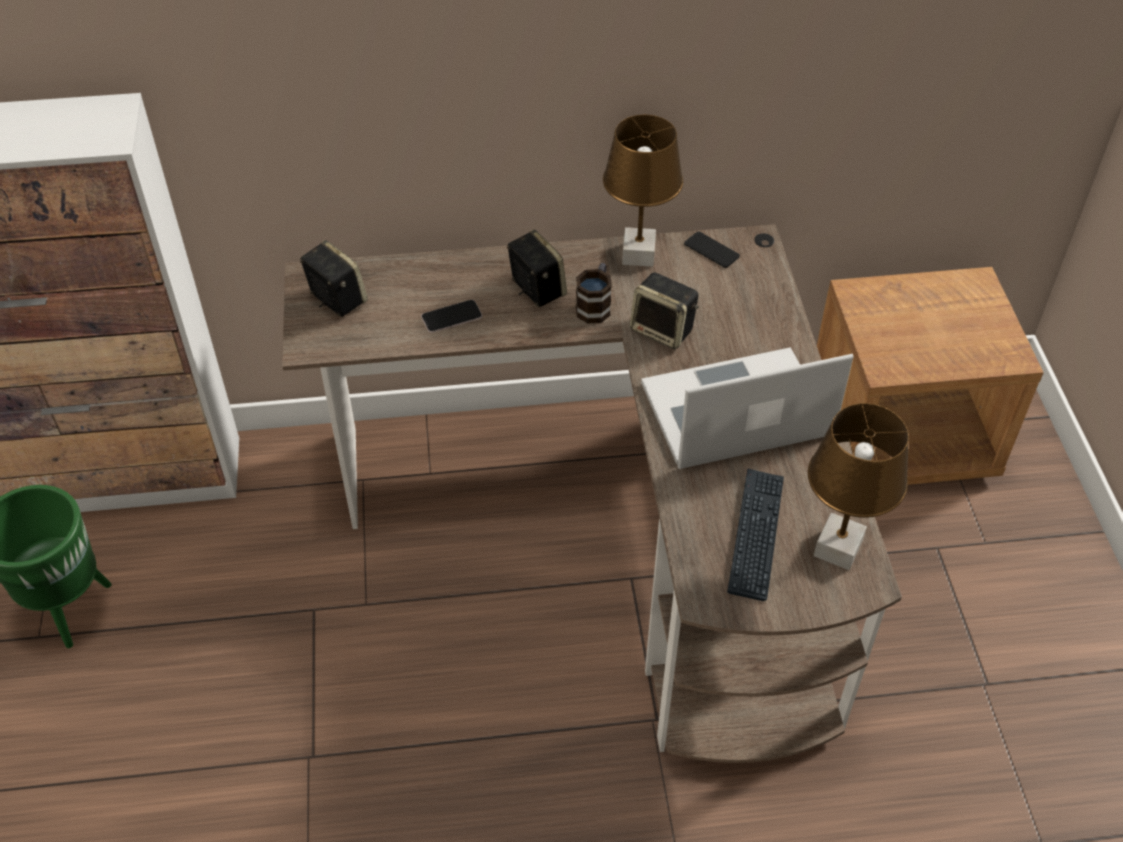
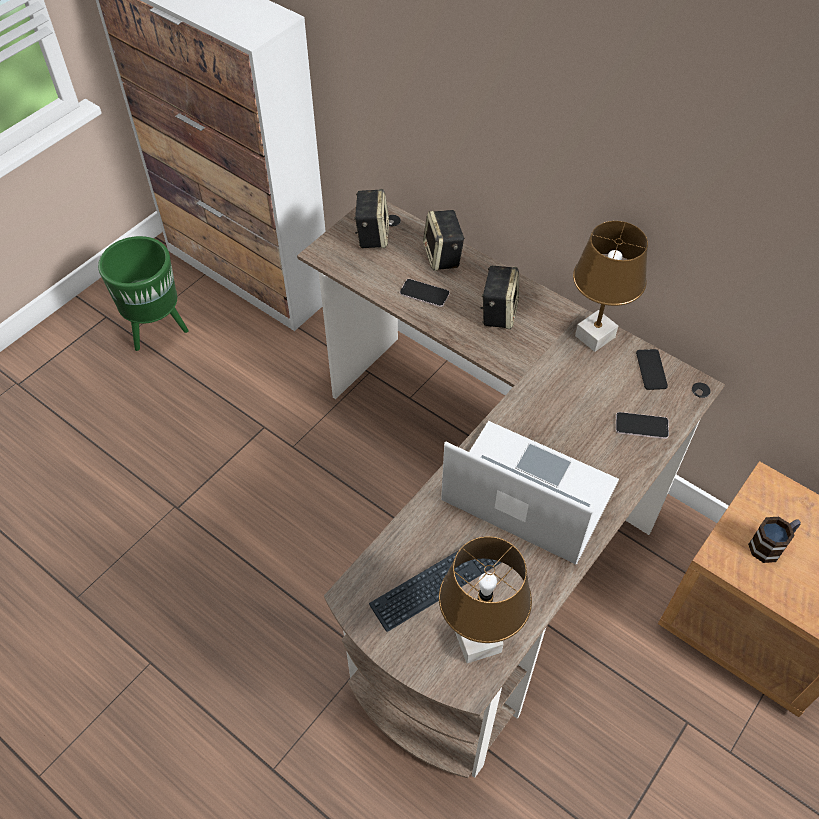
camera: 45 degrees right, 5 degrees up
mug [576,263,612,323] -> mug moved to [748,517,801,563]
speaker [630,272,699,349] -> speaker moved to [423,210,465,271]
none -> phone [615,412,669,439]

